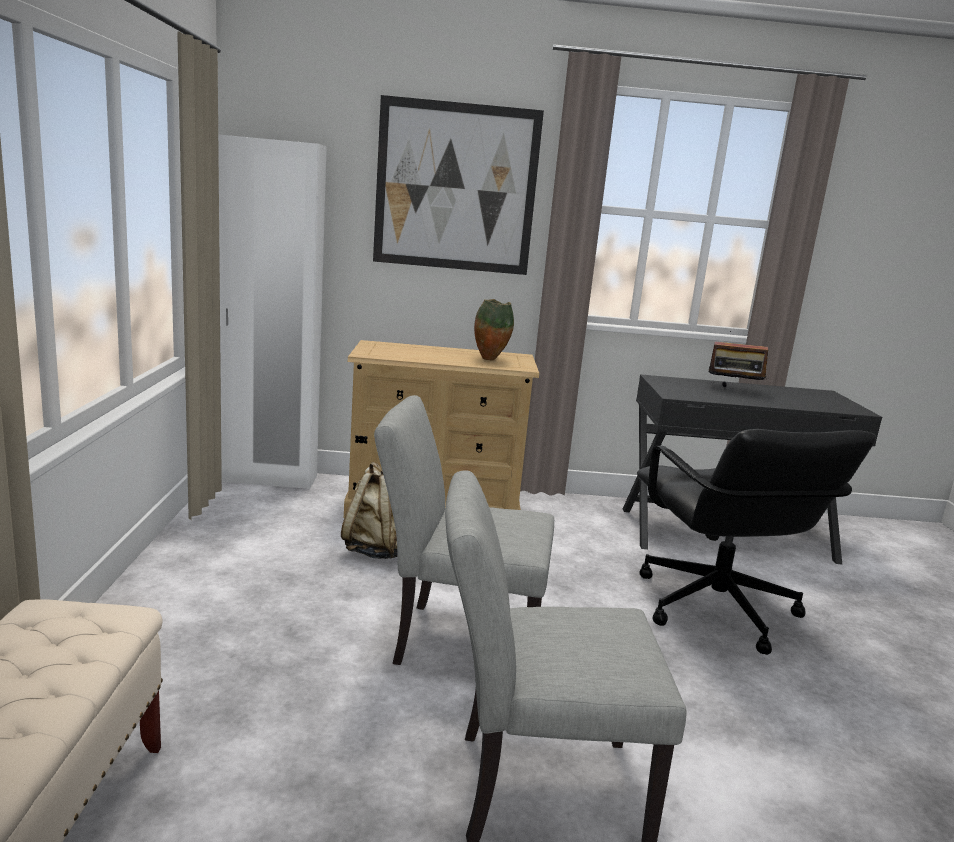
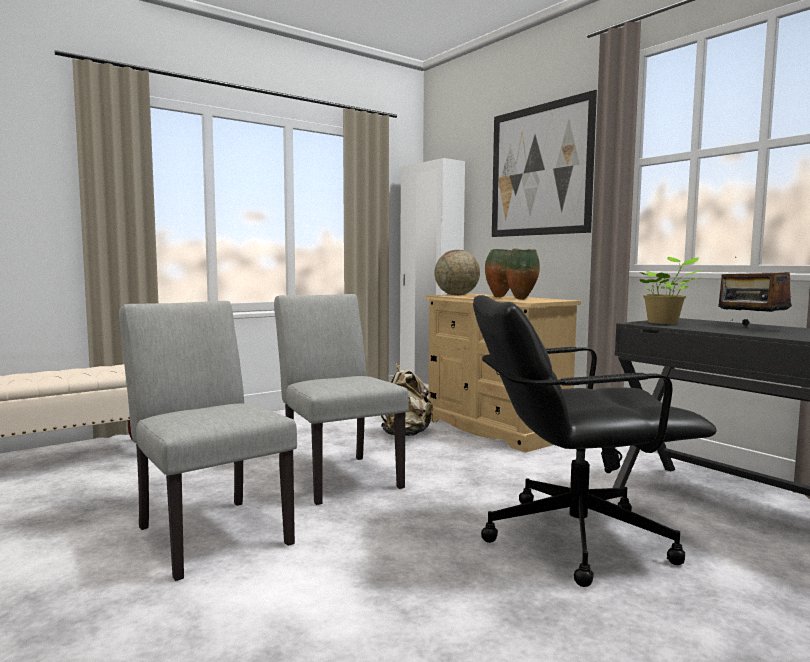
camera: 55 degrees right, 10 degrees down
black office chair [637,429,876,655] -> black office chair turned 45 degrees clockwise [473,295,717,587]
none -> globe [434,250,480,295]
none -> vase [485,249,512,297]
none -> potted plant [639,257,702,324]

